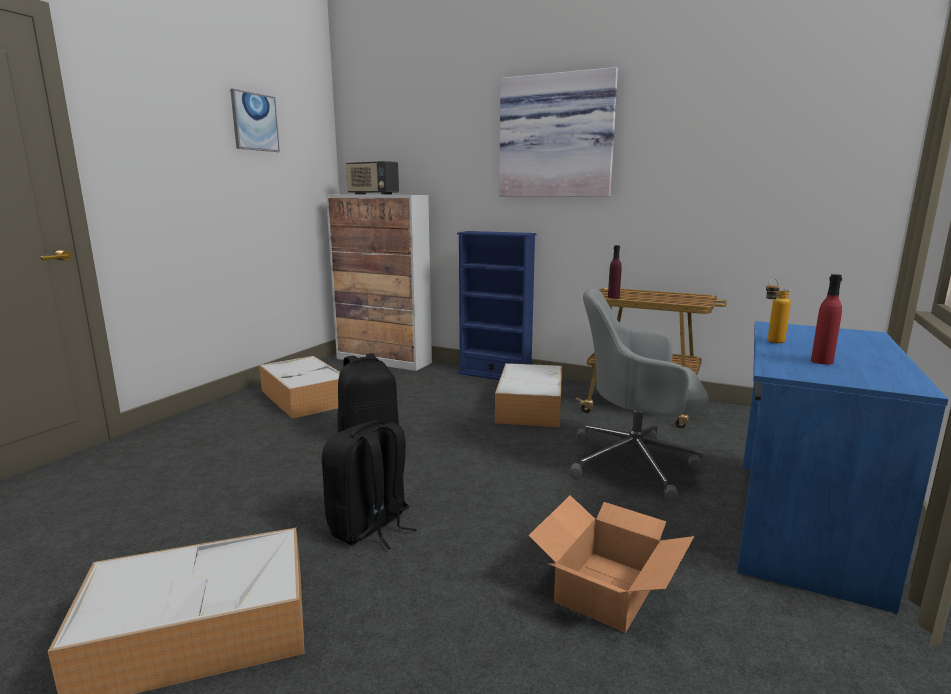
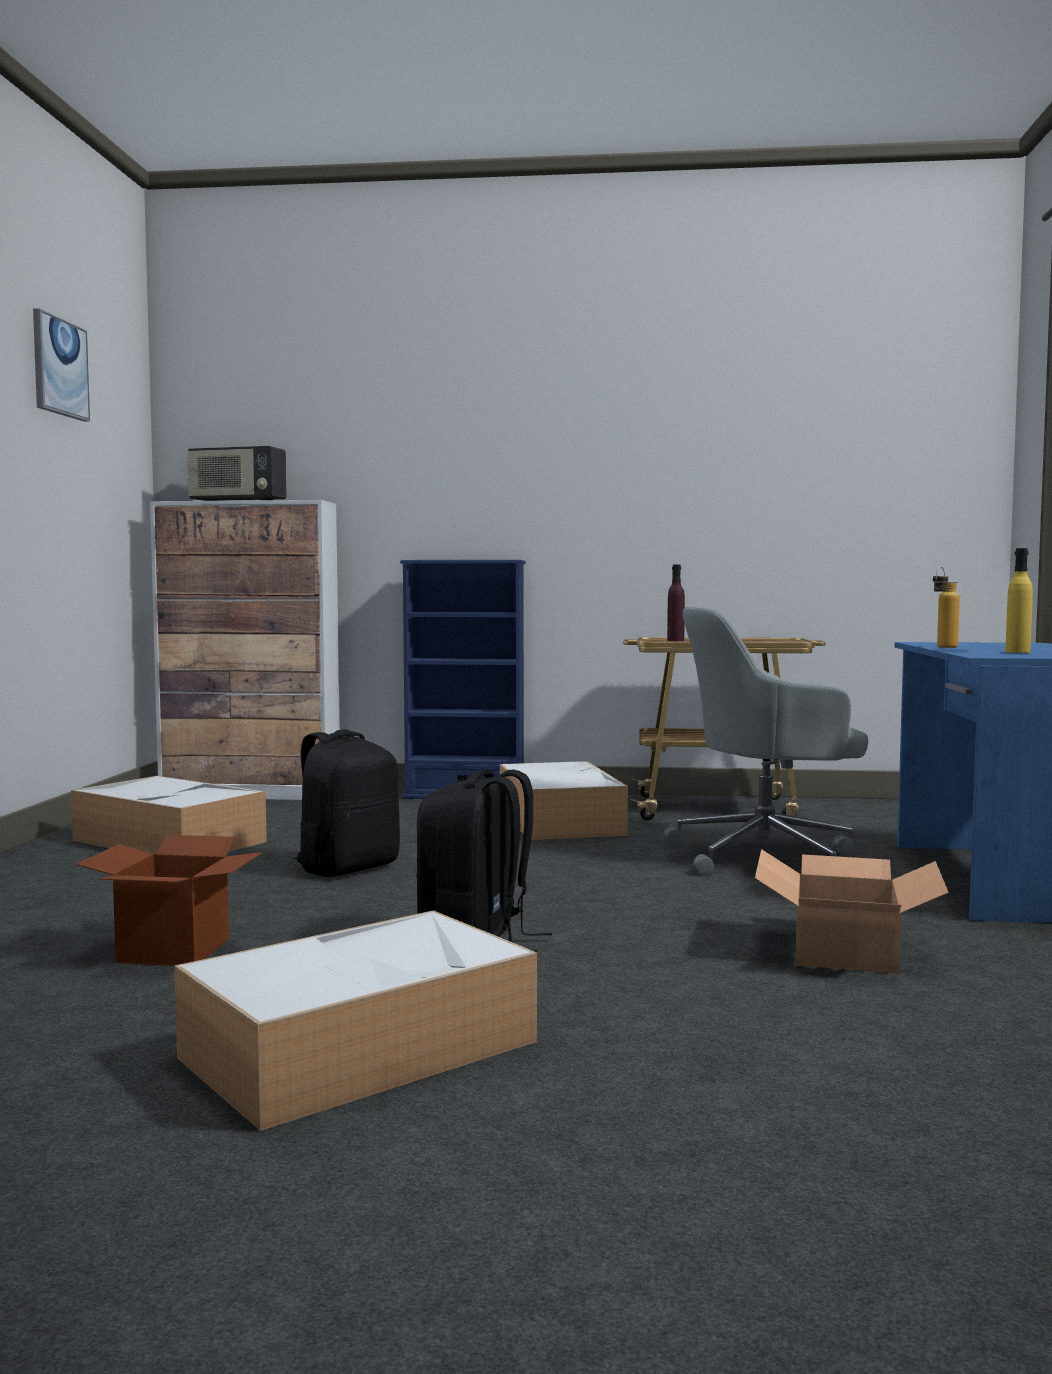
camera: 20 degrees left, 10 degrees down
picture [499,67,618,197] -> none
red bottle [811,274,842,365] -> yellow bottle [1005,548,1033,653]
none -> cardboard box [75,835,263,966]

